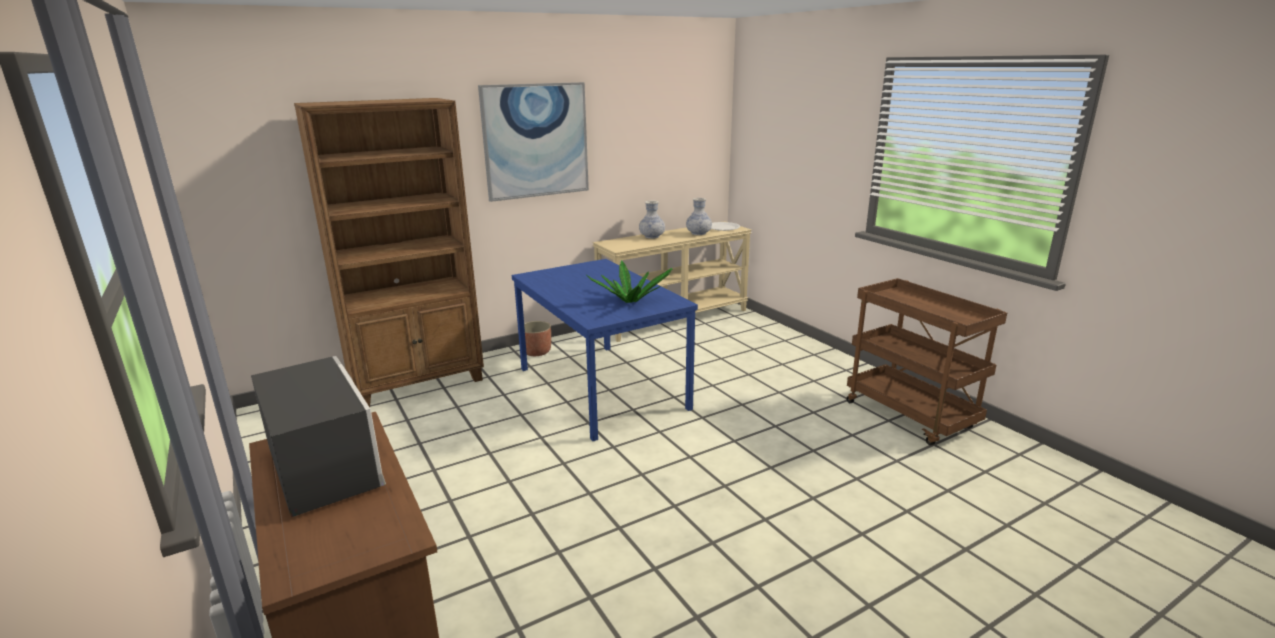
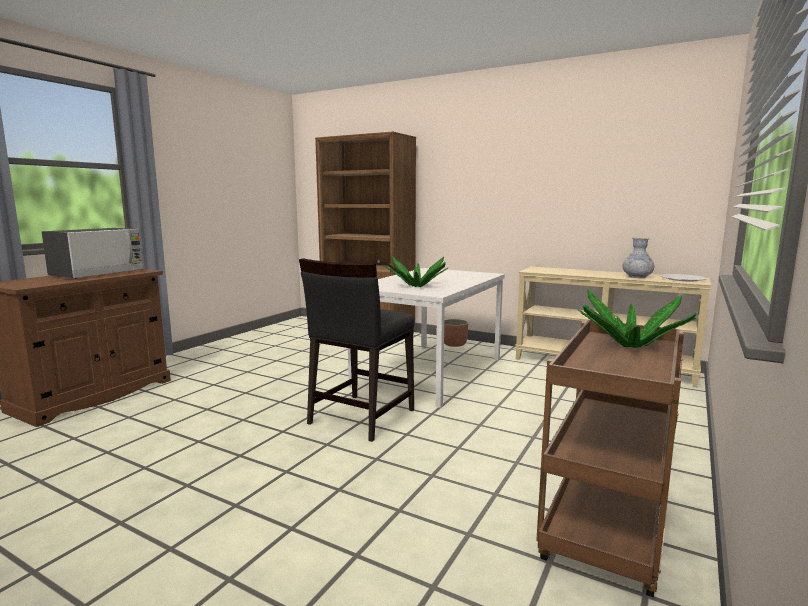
camera: 60 degrees right, 10 degrees down
picture [478,82,589,202] -> none
blue dining table [512,259,698,441] -> white dining table [348,268,505,408]
vase [639,200,665,239] -> none
none -> black chair [299,258,414,442]
none -> potted plant [578,290,697,348]

